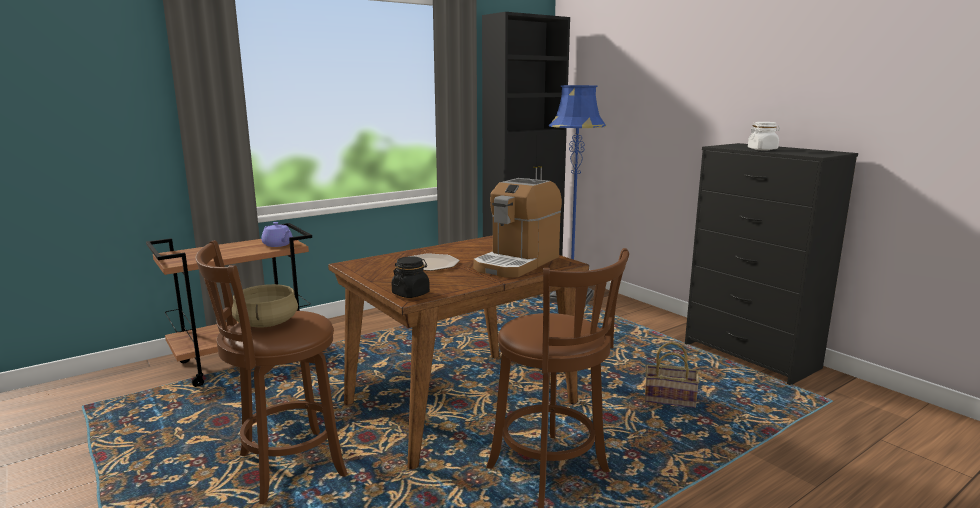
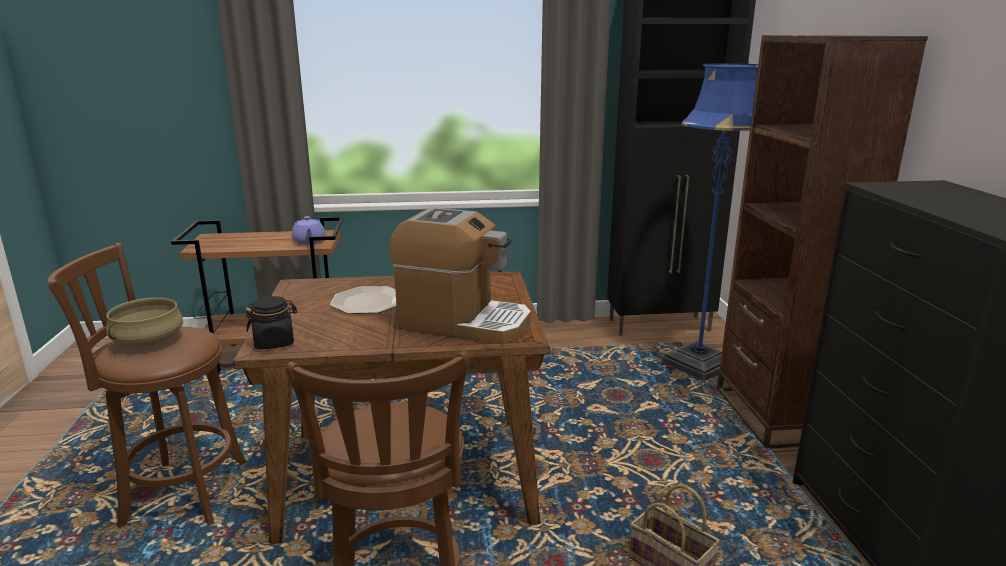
camera: 30 degrees right, 5 degrees up
coffee machine [474,178,562,278] -> coffee machine turned 135 degrees counterclockwise [389,207,531,344]
white jar [748,122,780,150] -> none
none -> brown bookcase [717,35,928,449]

